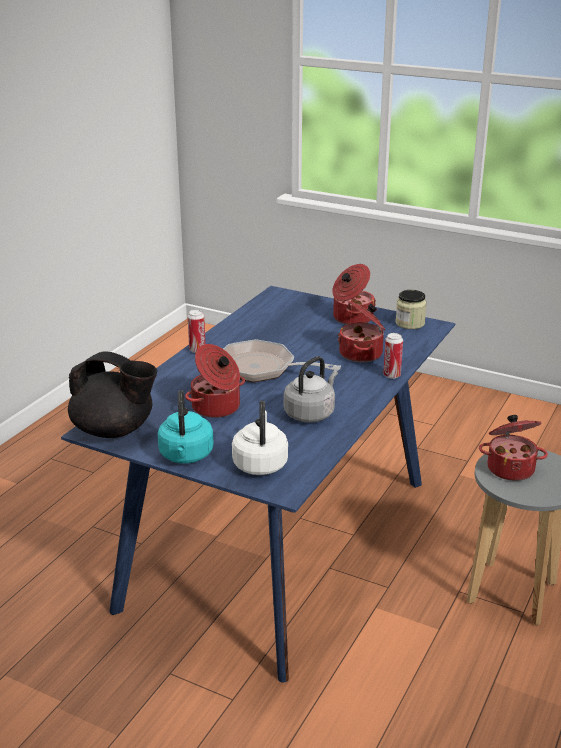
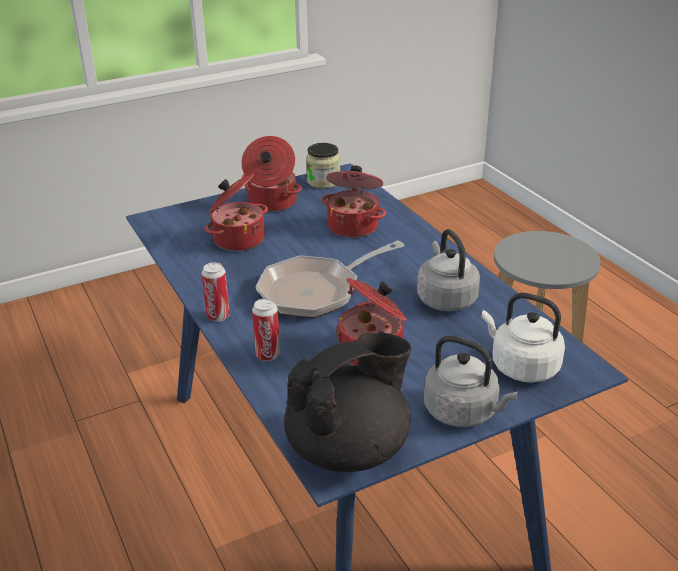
camera: 55 degrees left, 5 degrees up
turquoise kettle [158,390,214,464] -> grey kettle [424,335,518,427]
can [383,333,403,379] -> can moved to [252,298,280,361]
cooking pot [479,415,548,481] -> cooking pot moved to [205,174,268,251]

